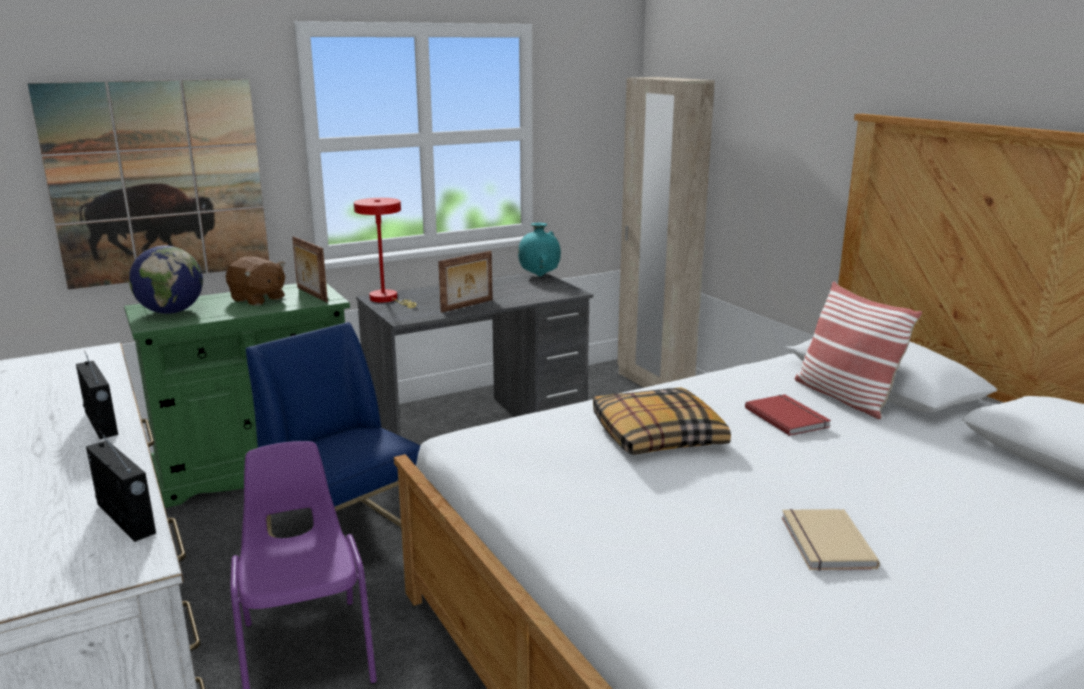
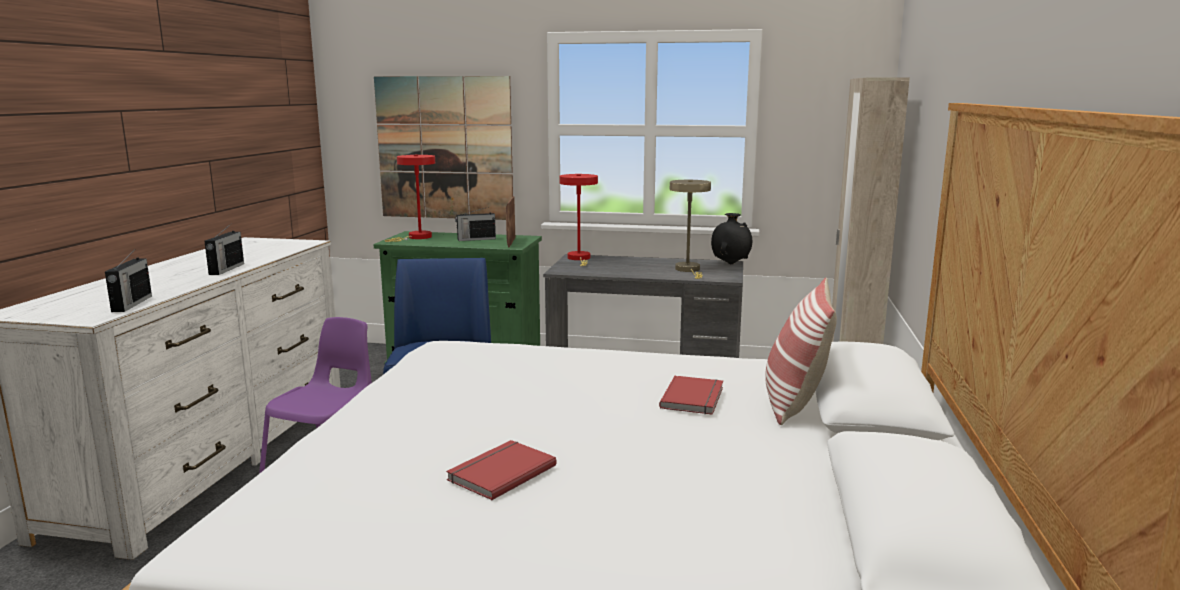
camera: 40 degrees right, 5 degrees down
globe [129,246,203,314] -> red table lamp [385,155,435,242]
brown plush toy [225,257,285,306] -> radio [455,208,496,241]
picture frame [438,251,493,313] -> none
turquoise vase [518,223,561,276] -> black vase [711,213,752,264]
pillow [593,387,731,455] -> none
beige book [782,509,880,571] -> red book [446,440,556,500]
none -> beige table lamp [670,180,711,279]

